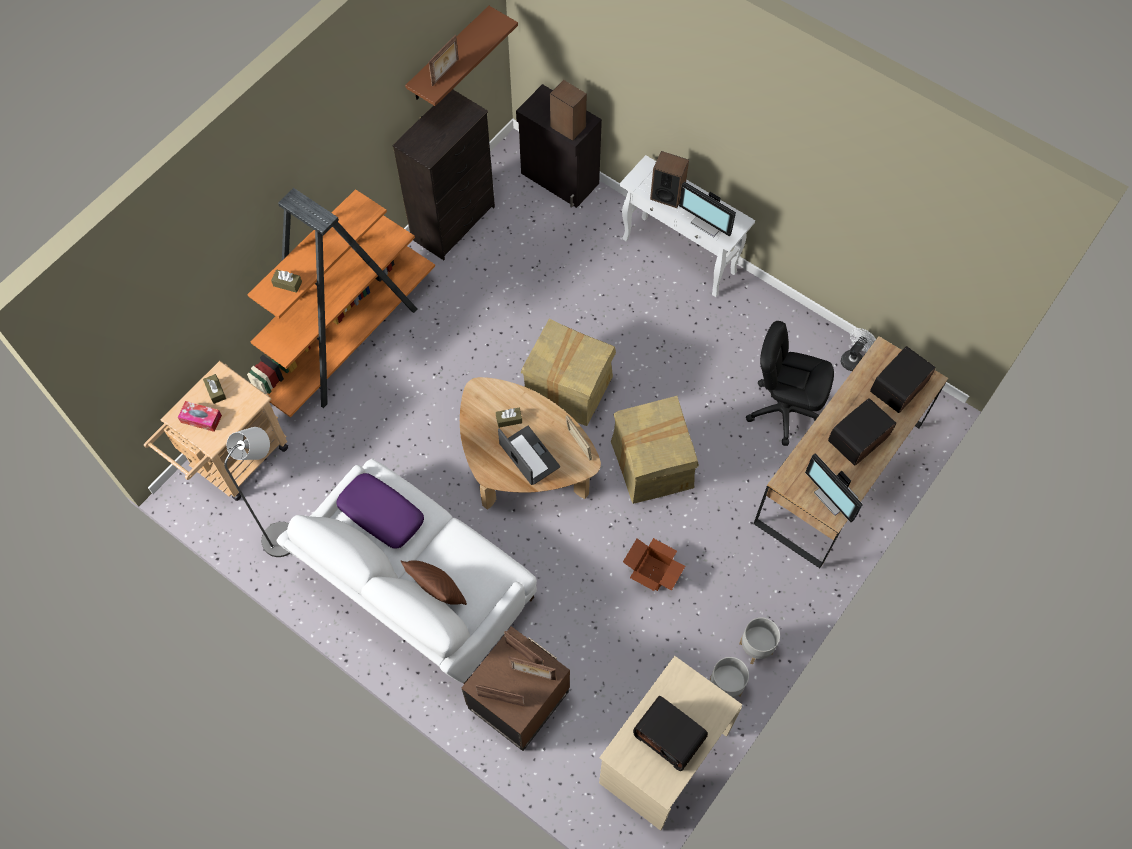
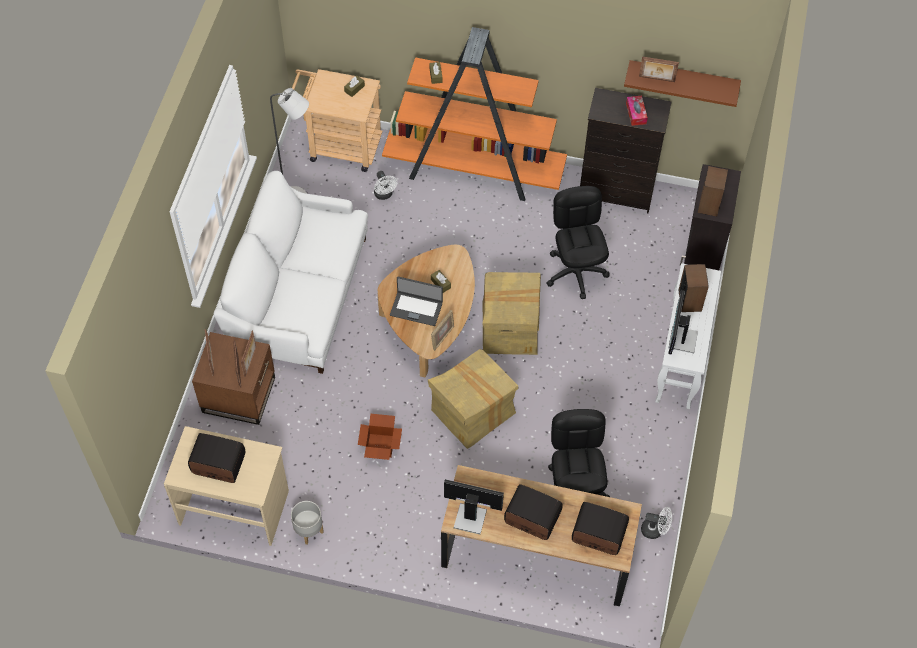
camera: 65 degrees right, 5 degrees down
tissue box [178,401,222,432] -> tissue box moved to [626,96,648,126]
purple pillow [336,473,424,549] -> none
brown pillow [401,560,467,605] -> none
laptop [498,426,560,485] -> laptop turned 75 degrees clockwise [390,276,443,326]
radio [633,696,708,771] -> radio turned 90 degrees clockwise [188,433,245,483]
grey planter [739,617,780,664] -> none
monitor [805,453,863,523] -> monitor turned 75 degrees clockwise [444,479,504,534]
none -> white fan [374,171,398,200]
none -> black office chair [546,186,610,299]

